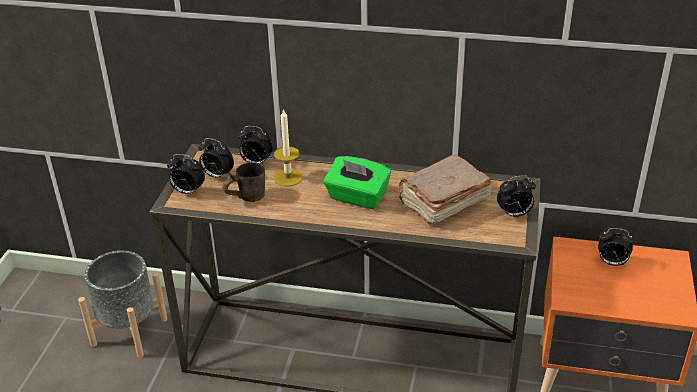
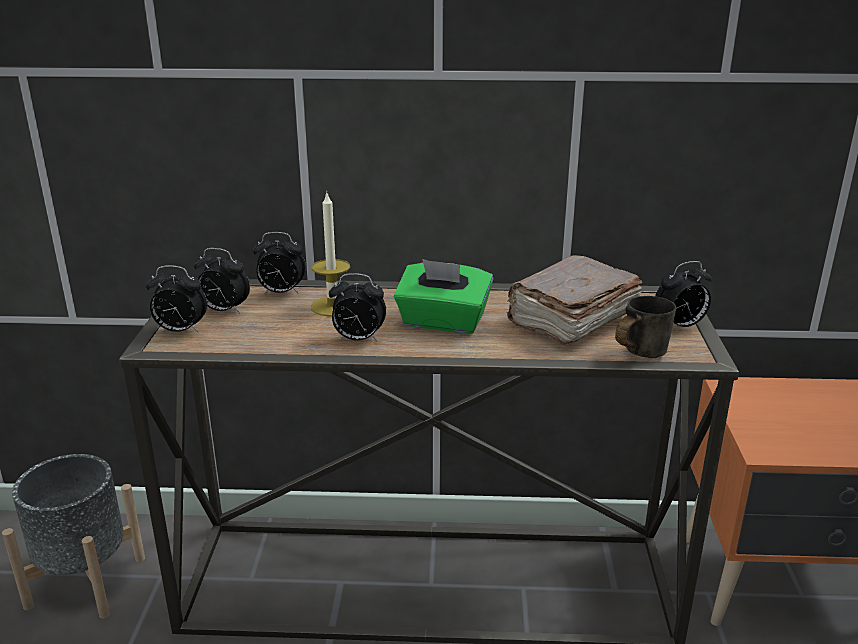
camera: 10 degrees left, 10 degrees down
grey mug [223,162,265,202] -> grey mug moved to [615,296,676,358]
alarm clock [598,228,635,266] -> alarm clock moved to [329,273,386,341]

